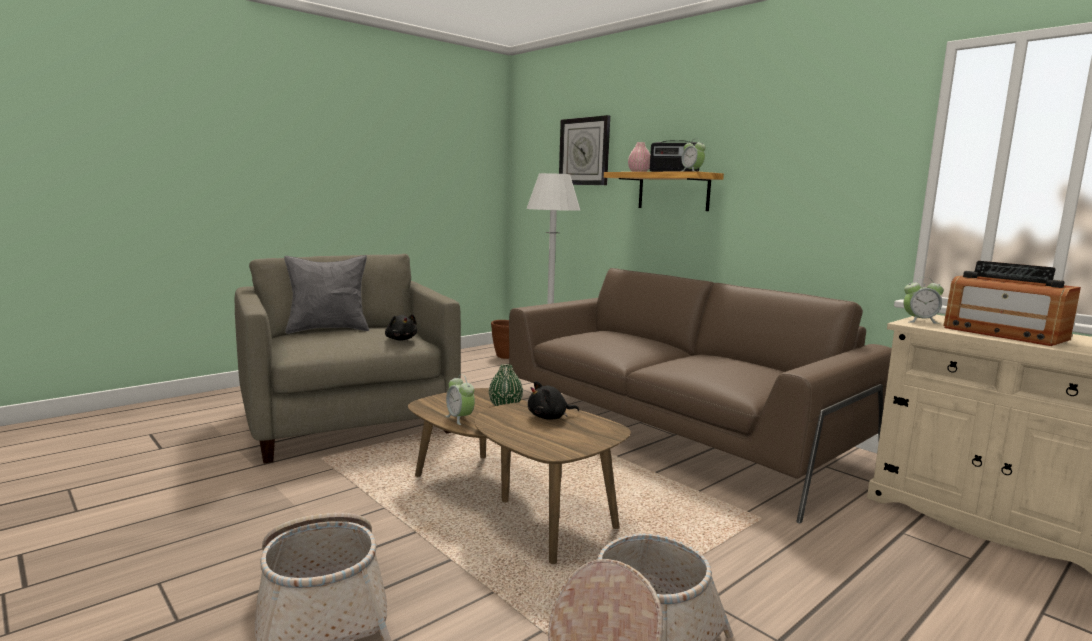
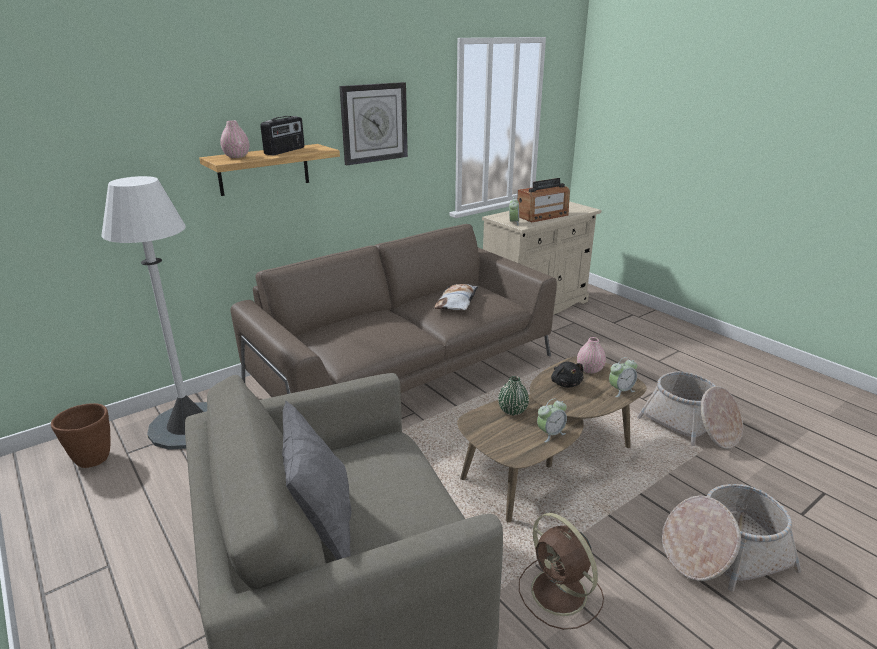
camera: 85 degrees left, 15 degrees up
black plush toy [385,314,417,341] -> none
wall clock [559,115,610,185] -> wall clock moved to [339,82,408,165]
alarm clock [680,139,705,172] -> alarm clock moved to [609,357,637,397]
none -> pillow [434,284,478,310]
none -> brown fan [519,513,604,630]
none -> pink vase [577,337,606,374]

